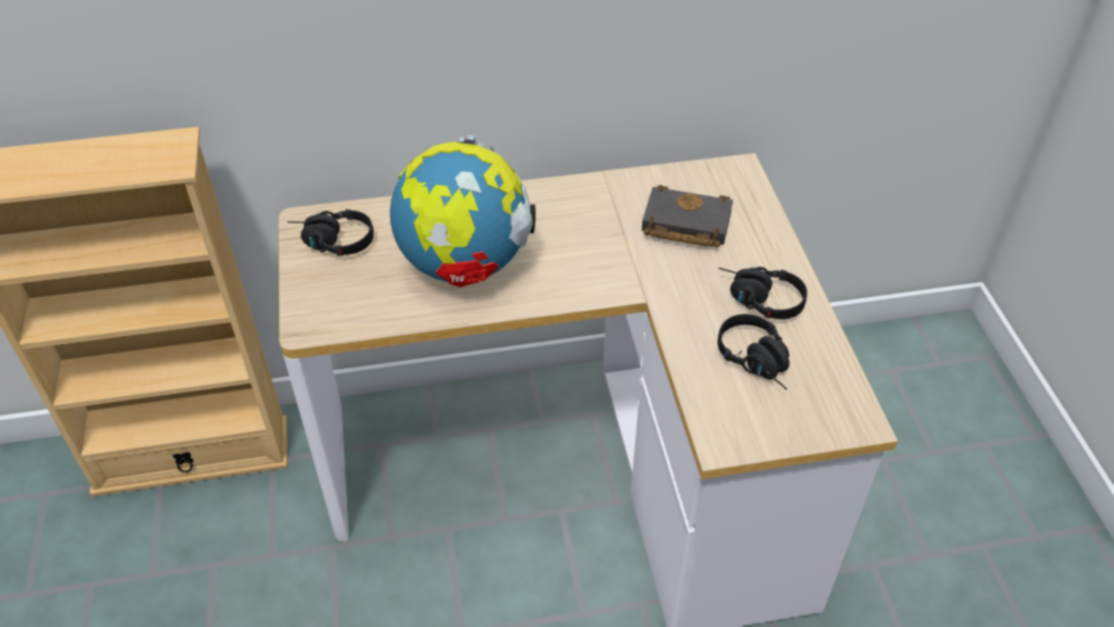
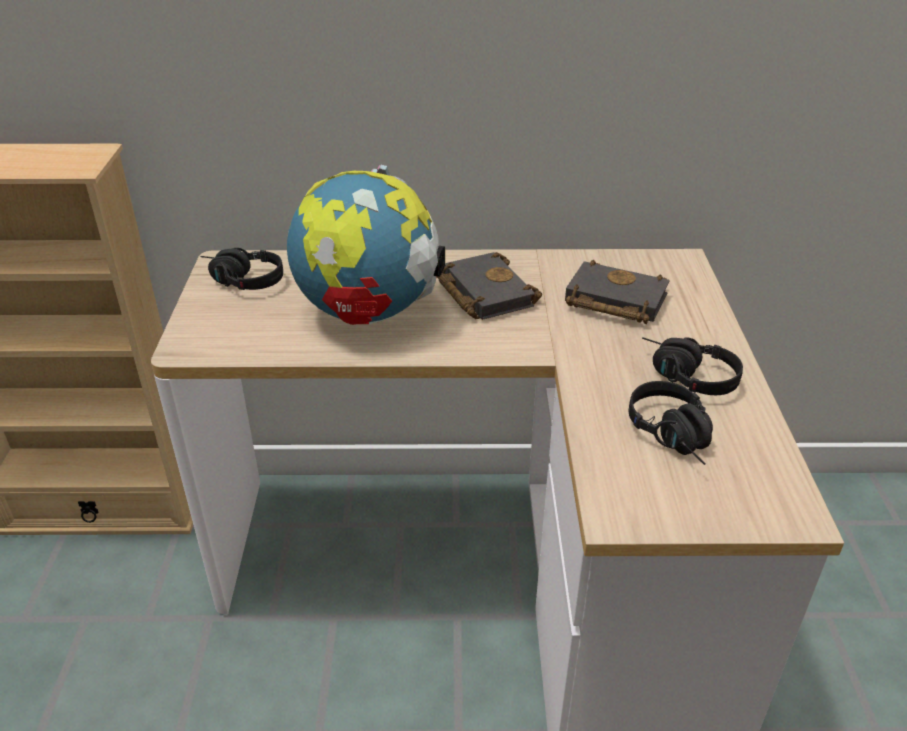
camera: 10 degrees right, 10 degrees down
none -> black book [436,252,542,320]

